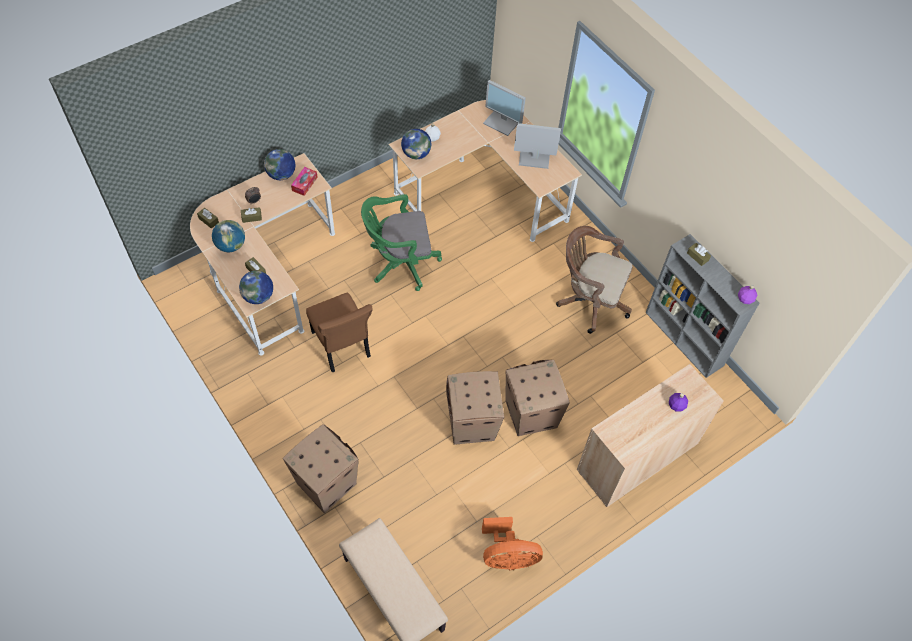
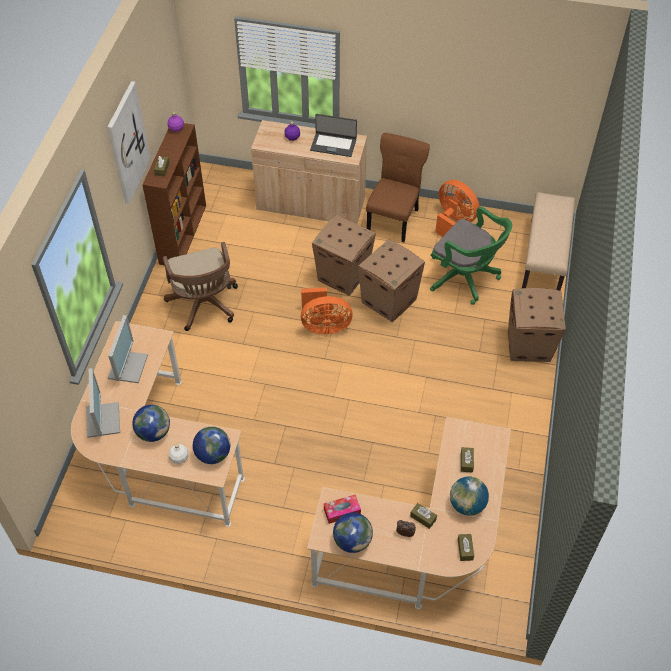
camera: 130 degrees left, 5 degrees down
globe [239,271,273,304] -> globe moved to [132,405,170,442]
brown chair [306,292,373,373] -> brown chair moved to [366,133,430,242]
green office chair [361,194,442,291] -> green office chair moved to [430,206,512,305]
monitor [514,123,561,169] -> monitor turned 135 degrees counterclockwise [108,315,148,383]
grey bookcase [645,234,759,378] -> brown bookcase [142,123,206,265]
none -> picture [108,81,150,204]
none -> orange fan [301,287,353,334]
none -> laptop [310,114,357,157]

